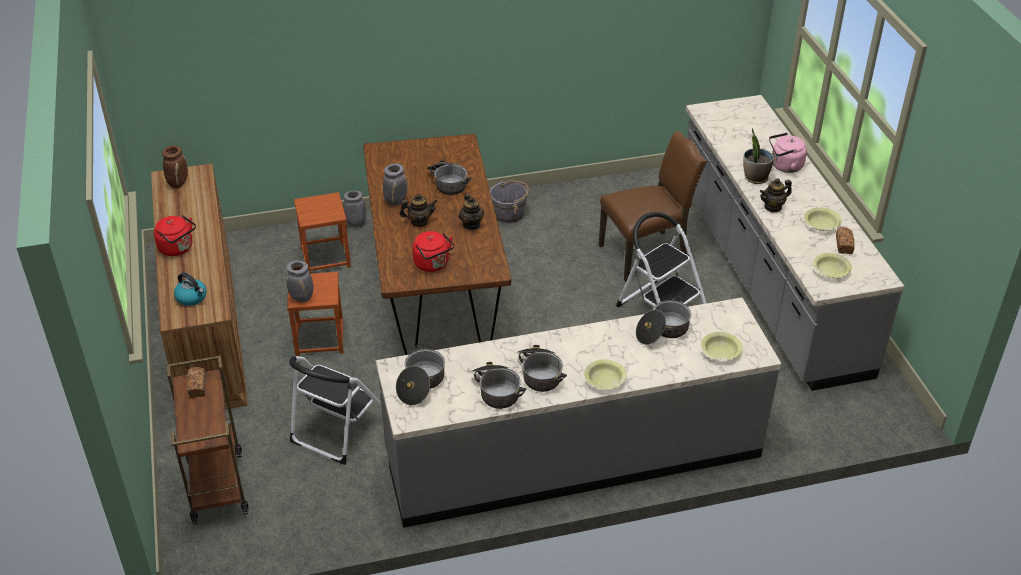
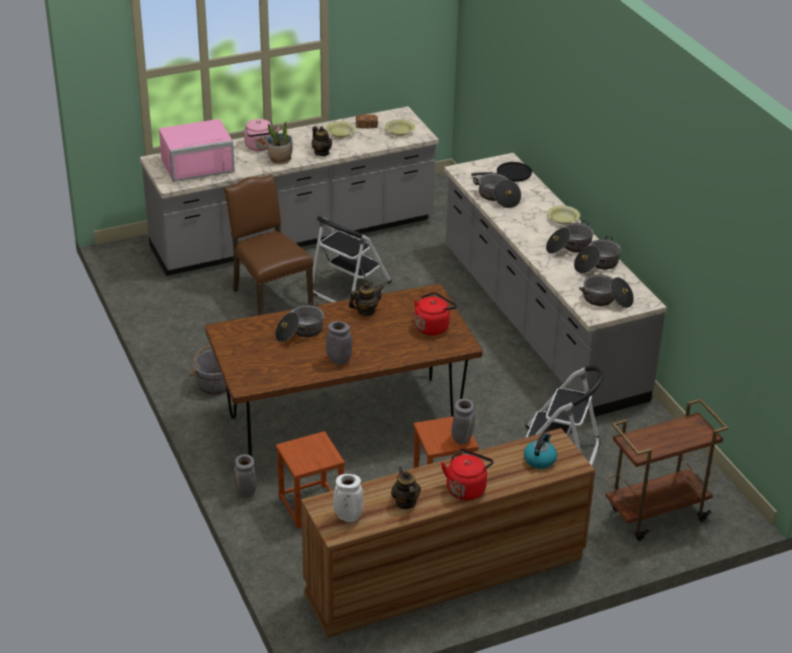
camera: 100 degrees left, 5 degrees down
brown vase [162,145,188,188] -> white vase [333,474,363,522]
bread [187,367,206,398] -> none
teapot [400,194,438,227] -> teapot moved to [391,467,421,509]
yellow bowl [701,332,743,361] -> black frying pan [471,162,532,182]
none -> pink microwave [159,119,235,182]

